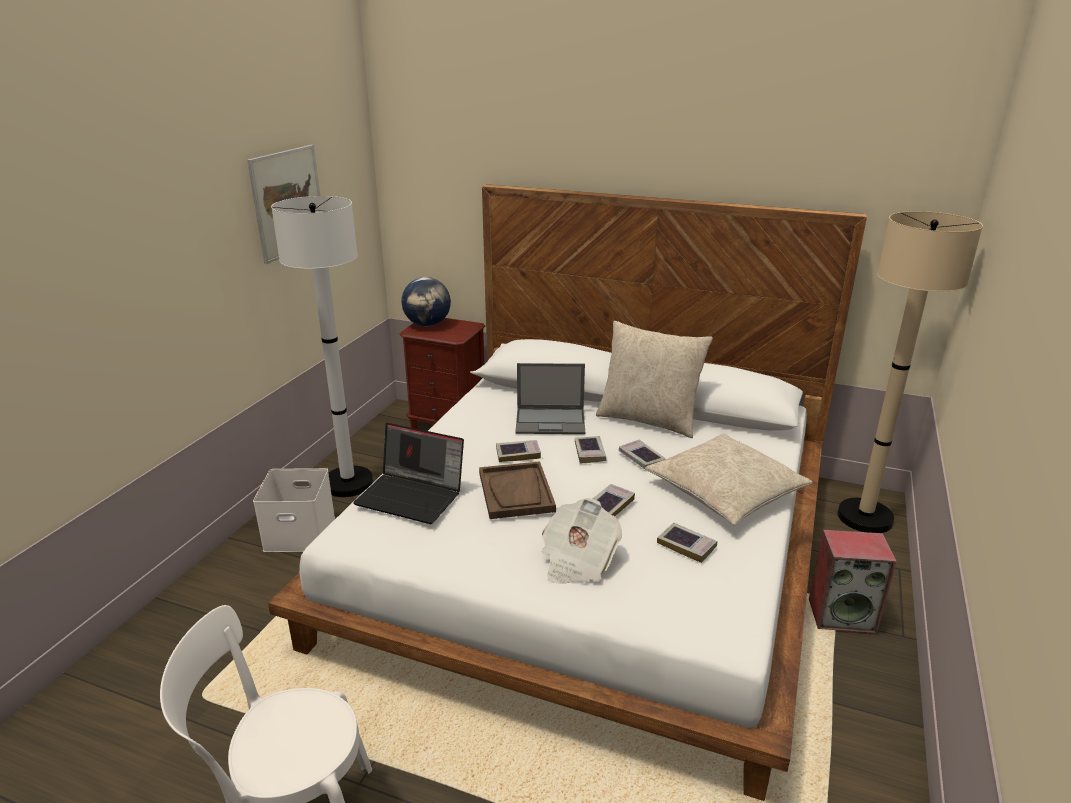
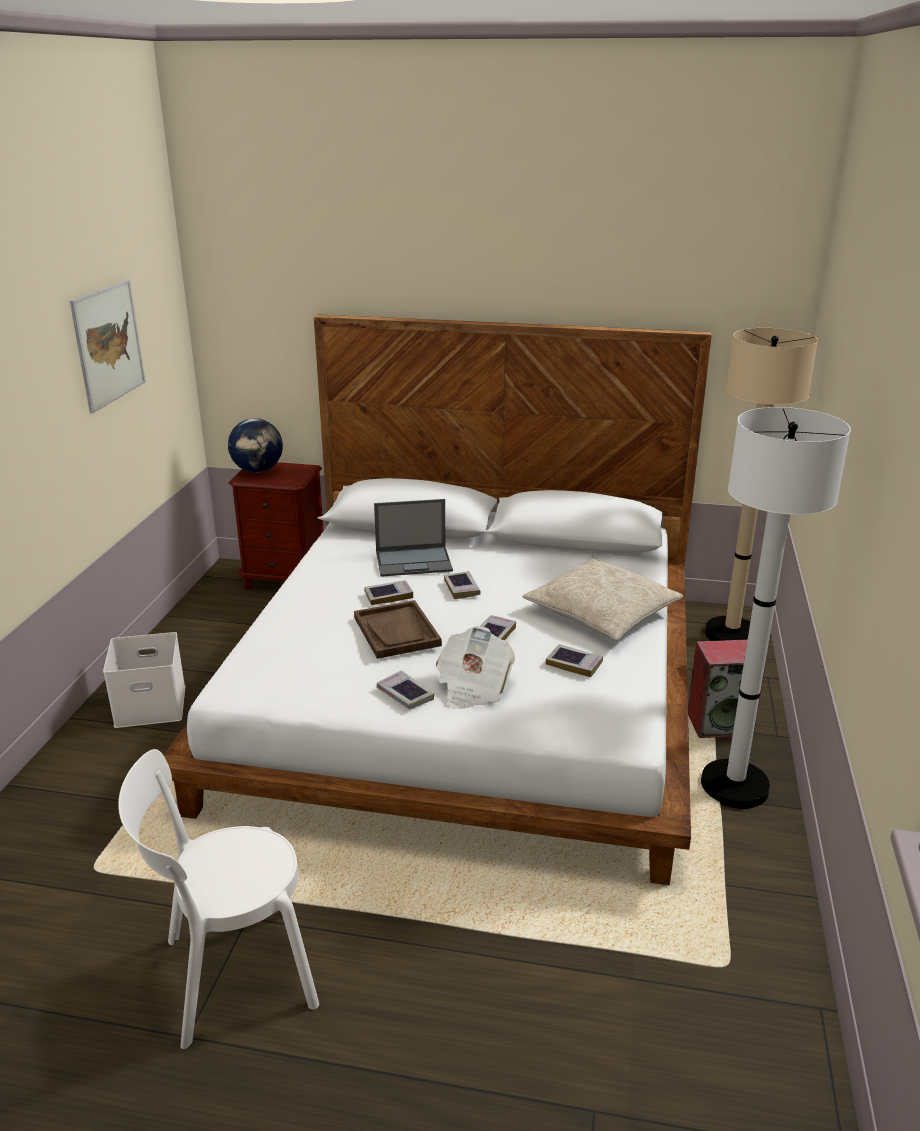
camera: 10 degrees left, 0 degrees up
white floor lamp [271,196,373,497] -> white floor lamp moved to [701,407,851,809]
laptop [353,423,464,524] -> none
beige pillow [596,321,713,438] -> none
book [619,439,666,469] -> book moved to [377,670,434,710]

